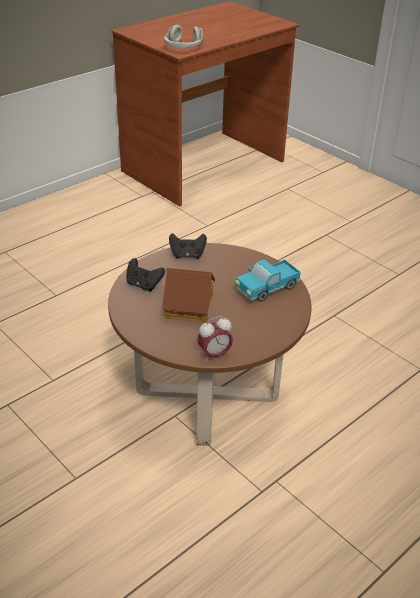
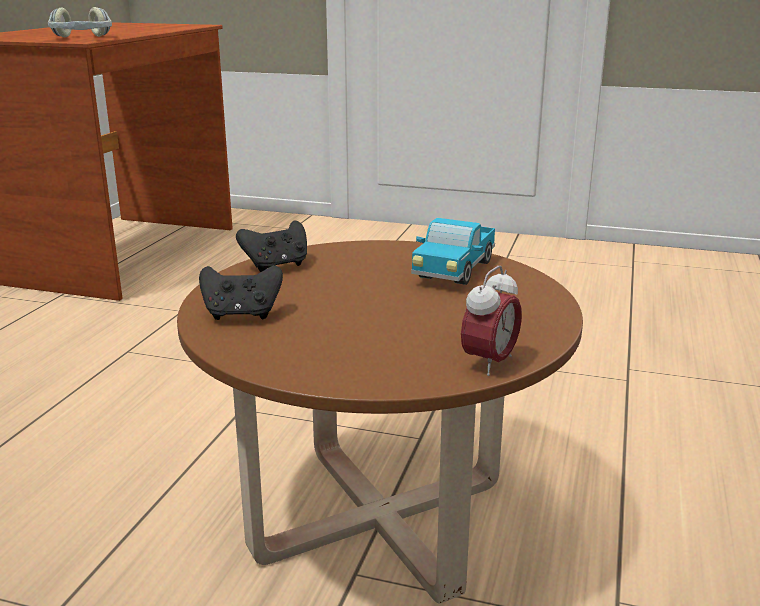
camera: 30 degrees left, 15 degrees down
toy house [162,268,215,323] -> none

